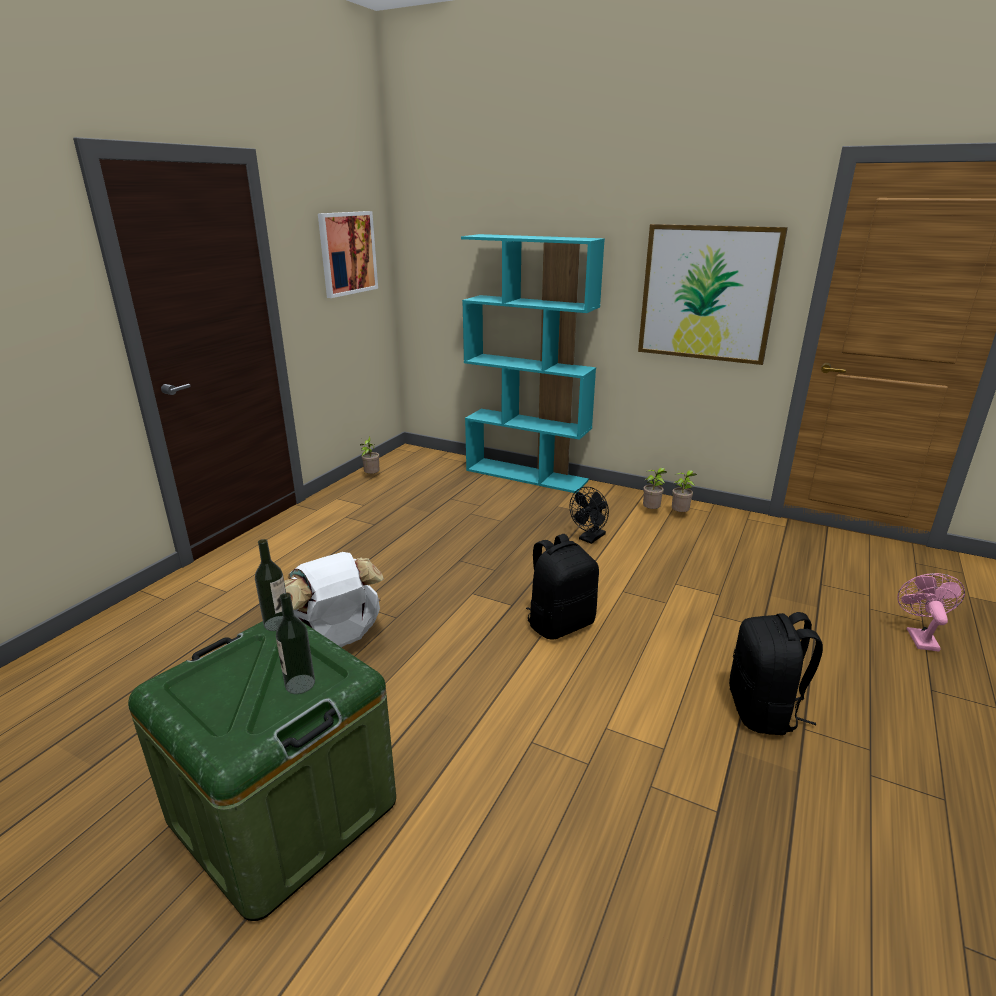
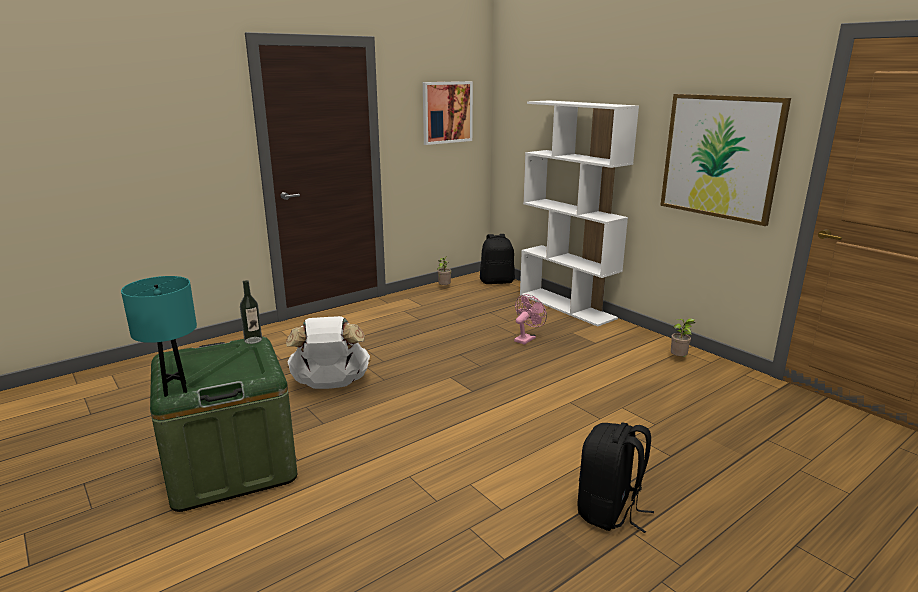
camera: 25 degrees right, 5 degrees down
bottle [276,593,315,694] -> none
turquoise bookcase [461,234,605,493] -> white bookcase [520,100,639,327]
black backpack [526,534,599,640] -> black backpack moved to [480,234,515,284]
black fan [569,487,609,544] -> none
potted plant [643,468,667,509] -> none
pink fan [897,573,965,652] -> pink fan moved to [514,294,547,345]
none -> turquoise table lamp [121,276,197,397]

